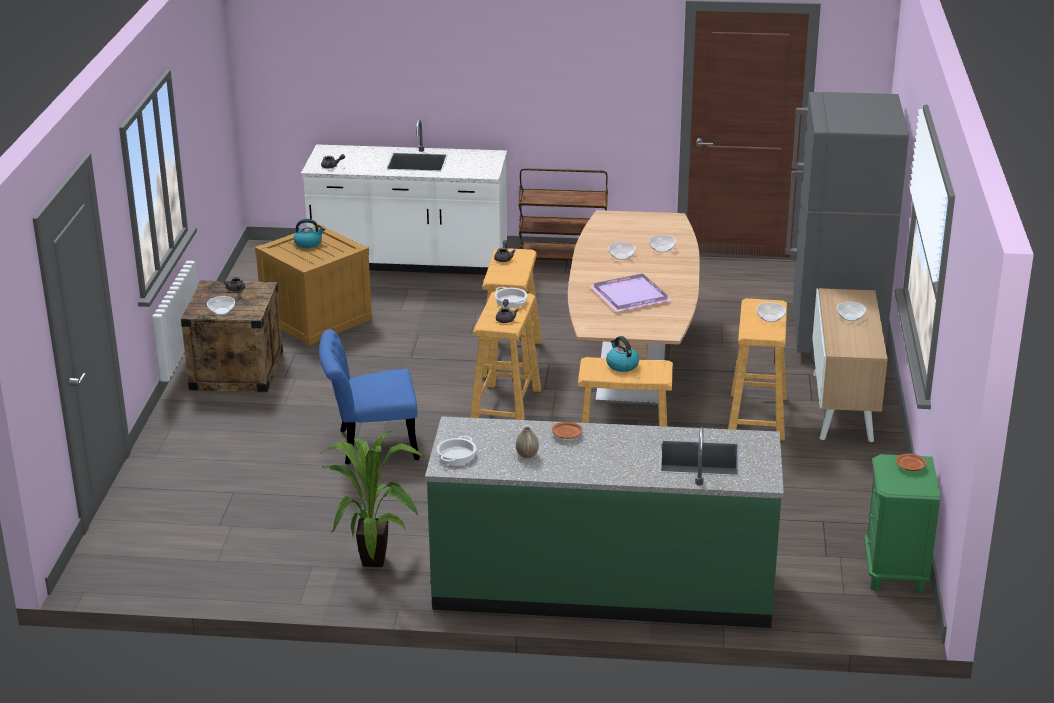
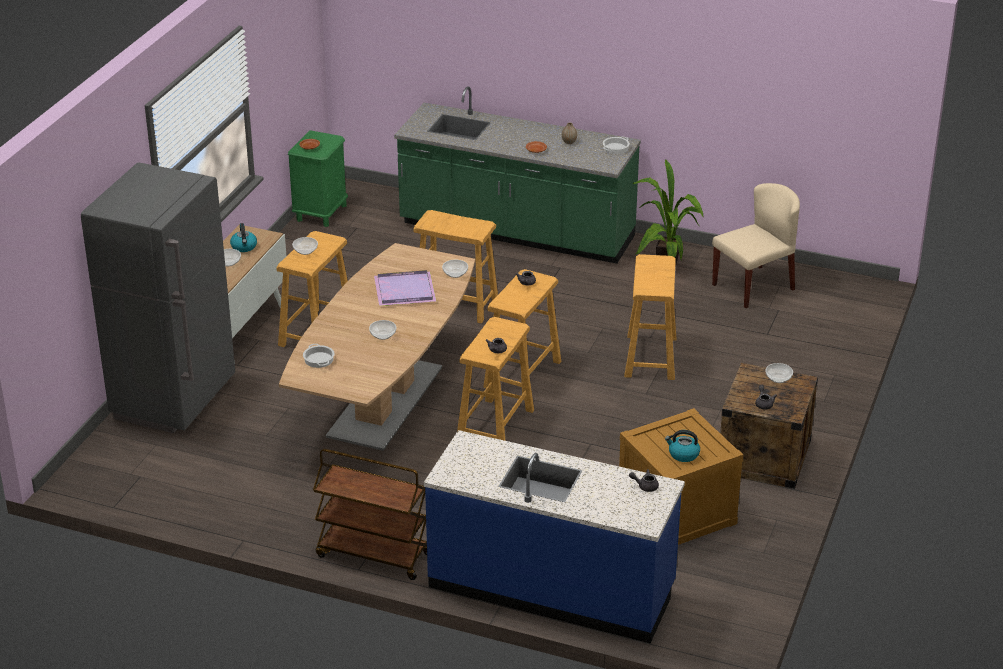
camera: 165 degrees left, 5 degrees up
white counter [301,120,507,275] -> blue counter [424,430,685,644]
blue chair [319,329,420,465] -> beige stool [624,254,676,380]
cooking pot [495,287,527,308] -> cooking pot moved to [303,344,335,368]
kettle [606,336,639,372] -> kettle moved to [230,223,257,252]
bowl [649,235,676,253] -> bowl moved to [442,260,468,278]
none -> beige chair [712,183,800,308]

